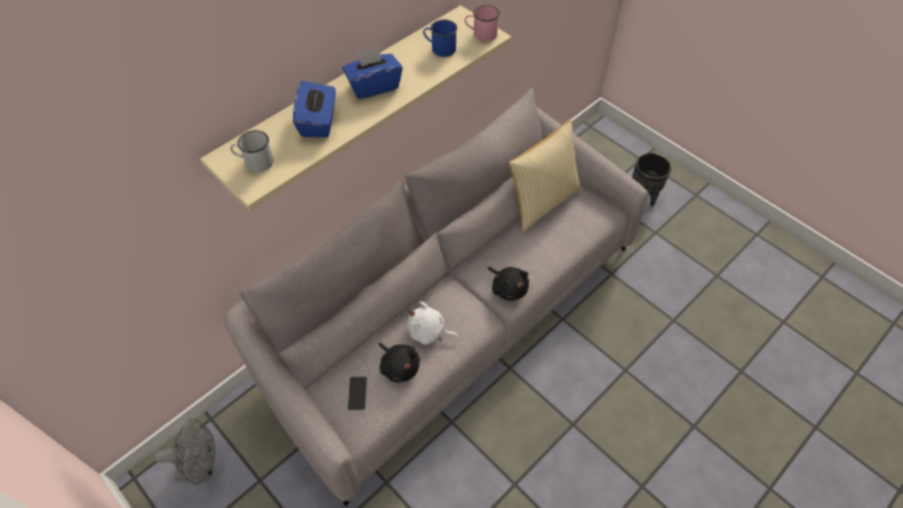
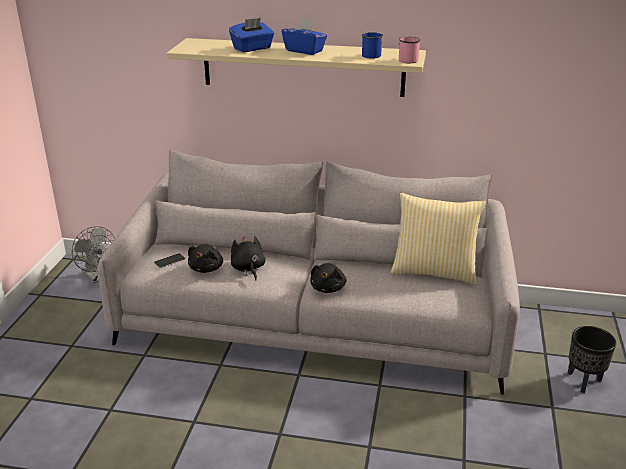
camera: 55 degrees right, 25 degrees down
white mug [230,130,274,172] -> none
white plush toy [407,301,459,345] -> black plush toy [231,236,265,280]

